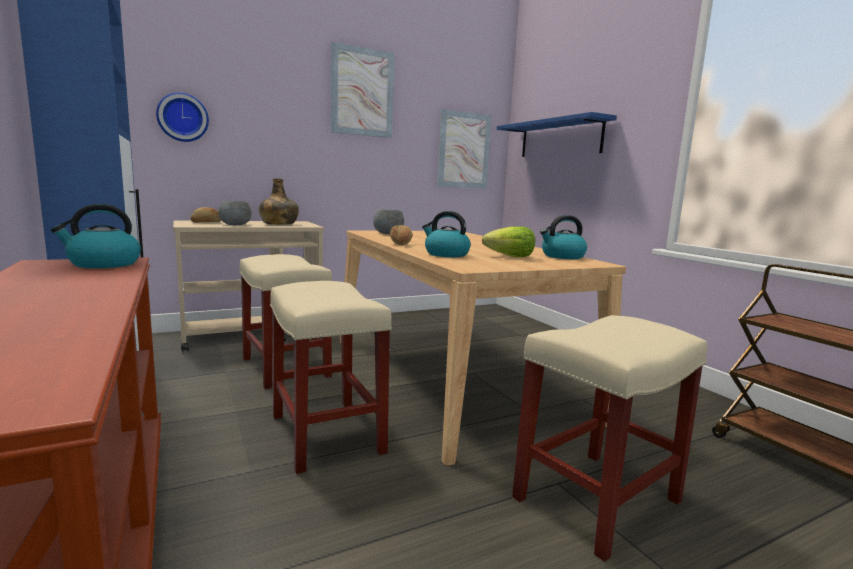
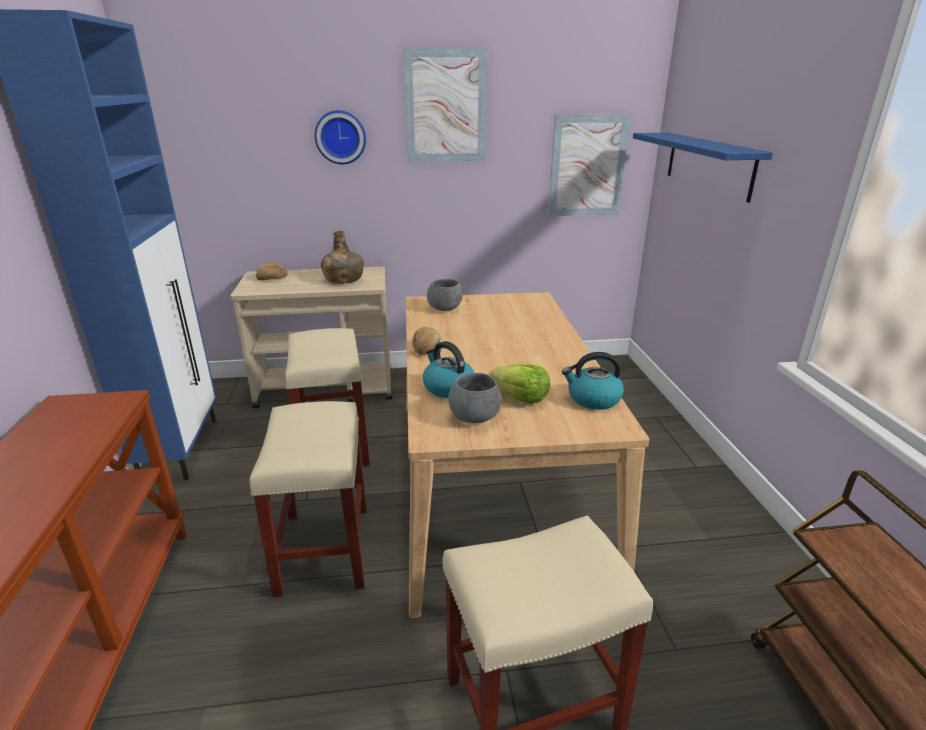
camera: 20 degrees right, 15 degrees up
kettle [51,204,141,268] -> none
wall clock [156,92,209,142] -> wall clock moved to [315,110,366,164]
grey bowl [218,201,252,225] -> grey bowl moved to [448,373,502,423]

